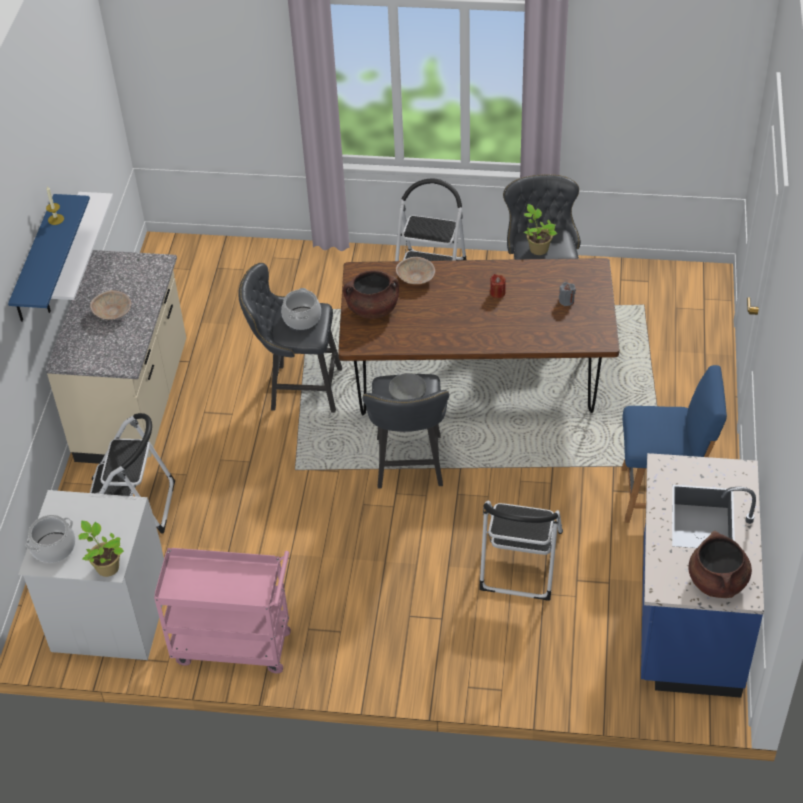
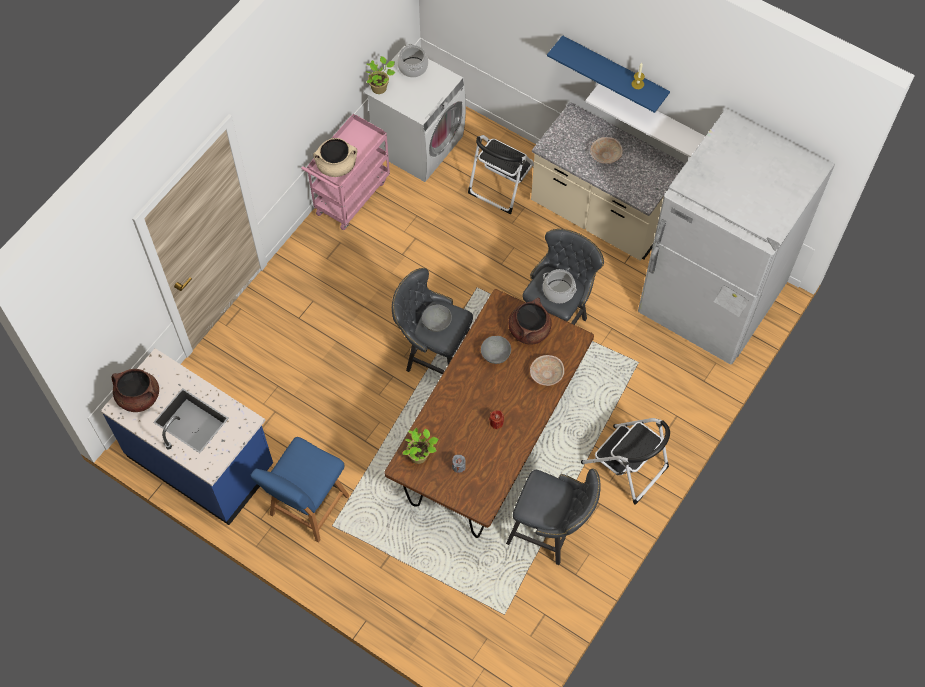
camera: 115 degrees right, 15 degrees up
step ladder [479,501,563,601] -> none
potted plant [524,204,557,255] -> potted plant moved to [403,428,439,464]
none -> beige cooking pot [313,138,358,177]
none -> grey bowl [481,336,511,364]
none -> white fridge [638,108,835,364]

